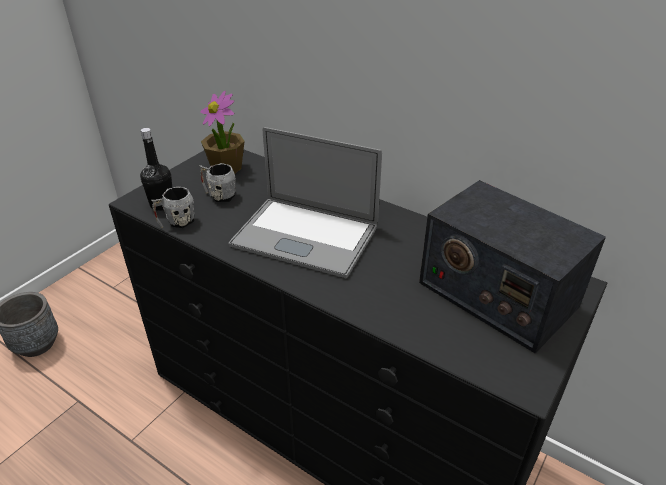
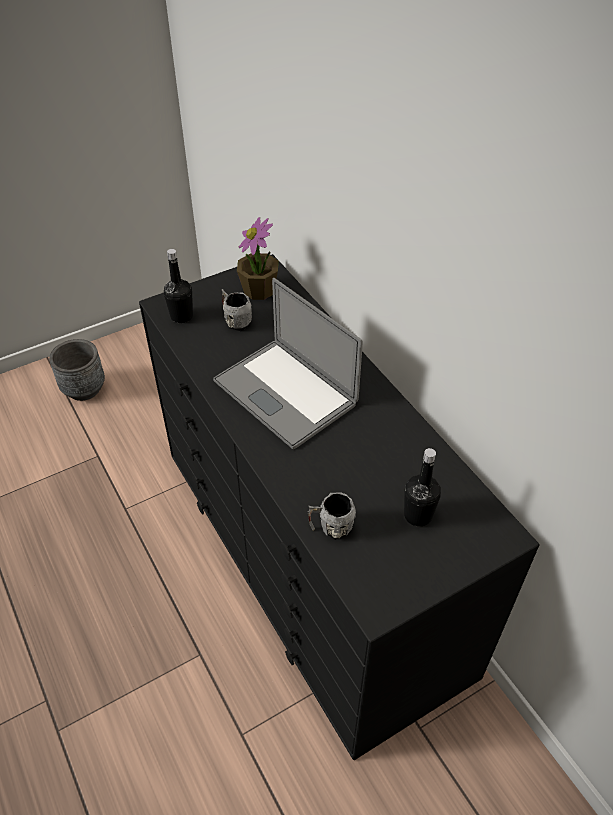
camera: 25 degrees right, 10 degrees up
grey mug [152,187,194,228] -> grey mug moved to [308,492,356,540]
radio [419,180,606,353] -> black bottle [404,448,441,526]

